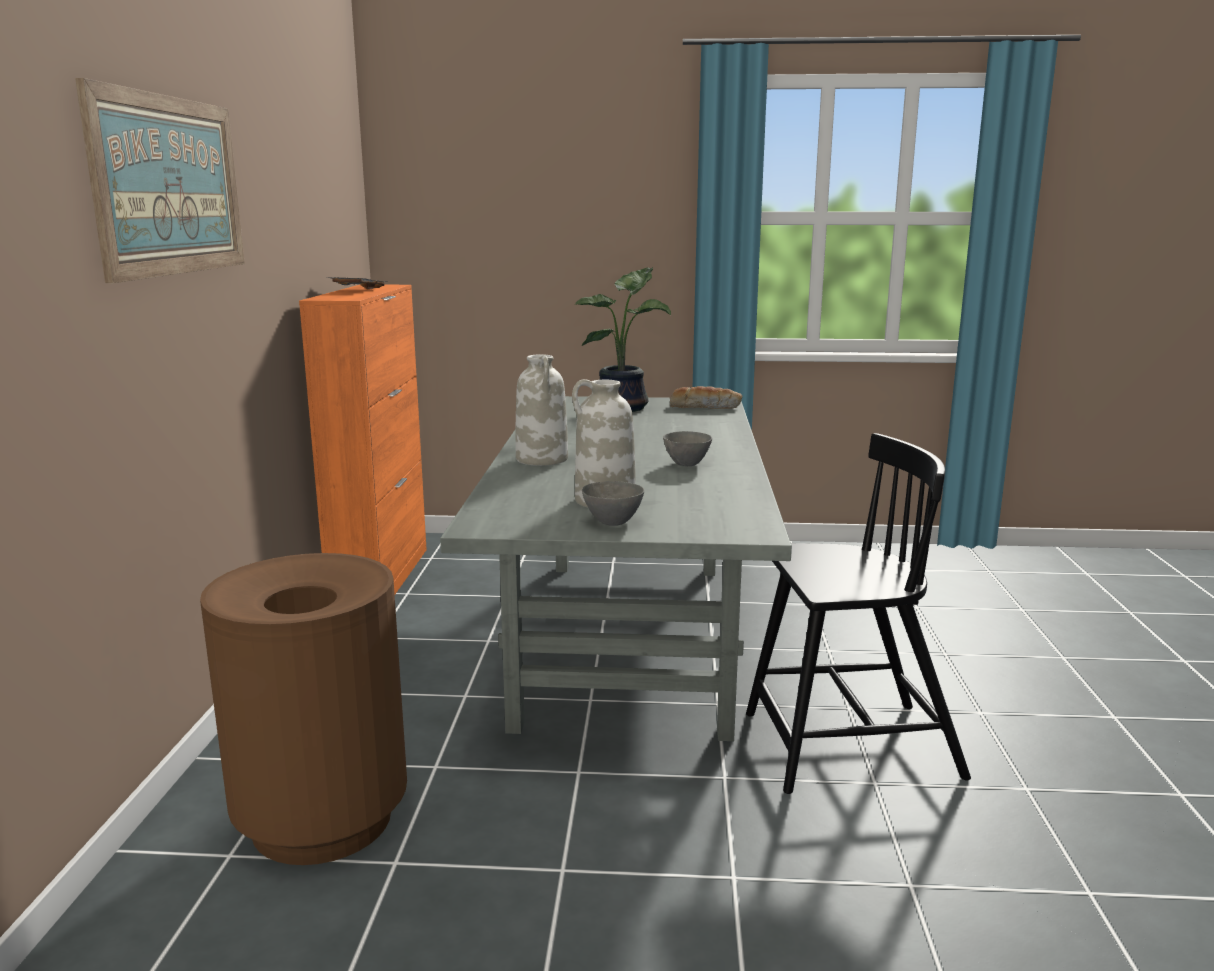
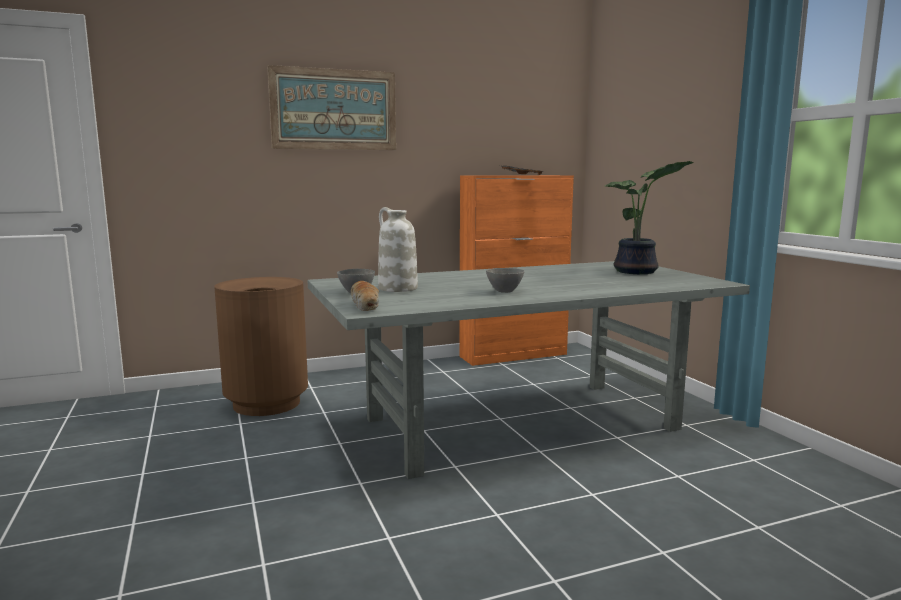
camera: 65 degrees right, 5 degrees down
white vase [515,354,568,466] -> none
bread [670,386,742,409] -> bread moved to [351,281,379,311]
black chair [746,433,971,794] -> none

